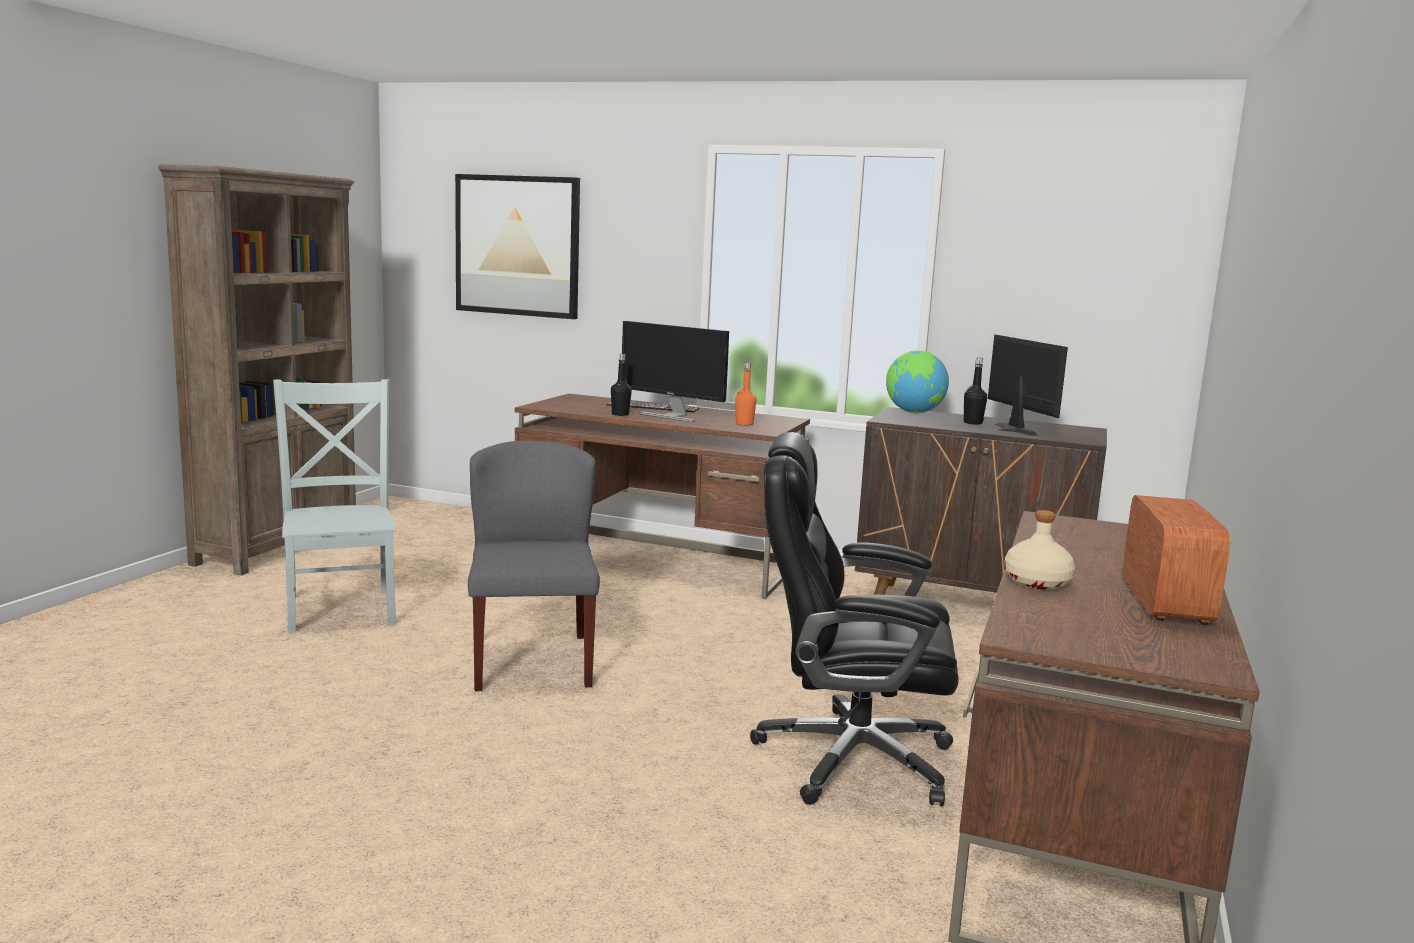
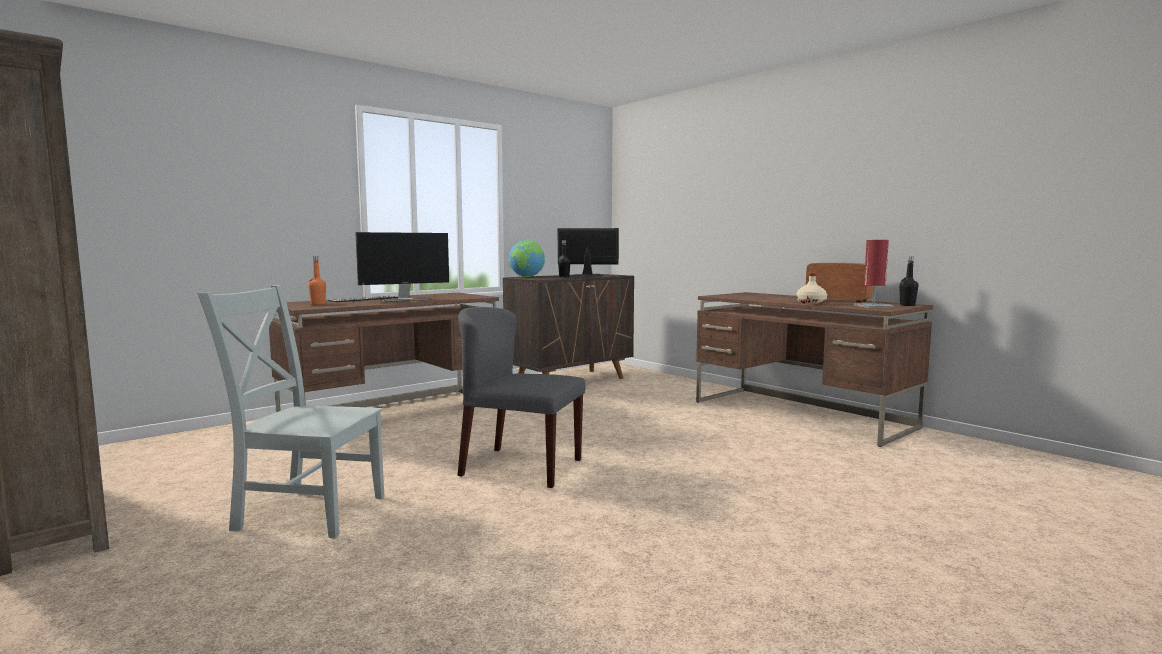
camera: 60 degrees left, 5 degrees down
picture [455,174,580,319] -> none
black bottle [611,354,632,416] -> black bottle moved to [899,256,919,306]
orange bottle [735,363,757,426] -> orange bottle moved to [308,256,326,305]
black office chair [750,432,959,806] -> none
none -> red table lamp [854,240,894,308]

